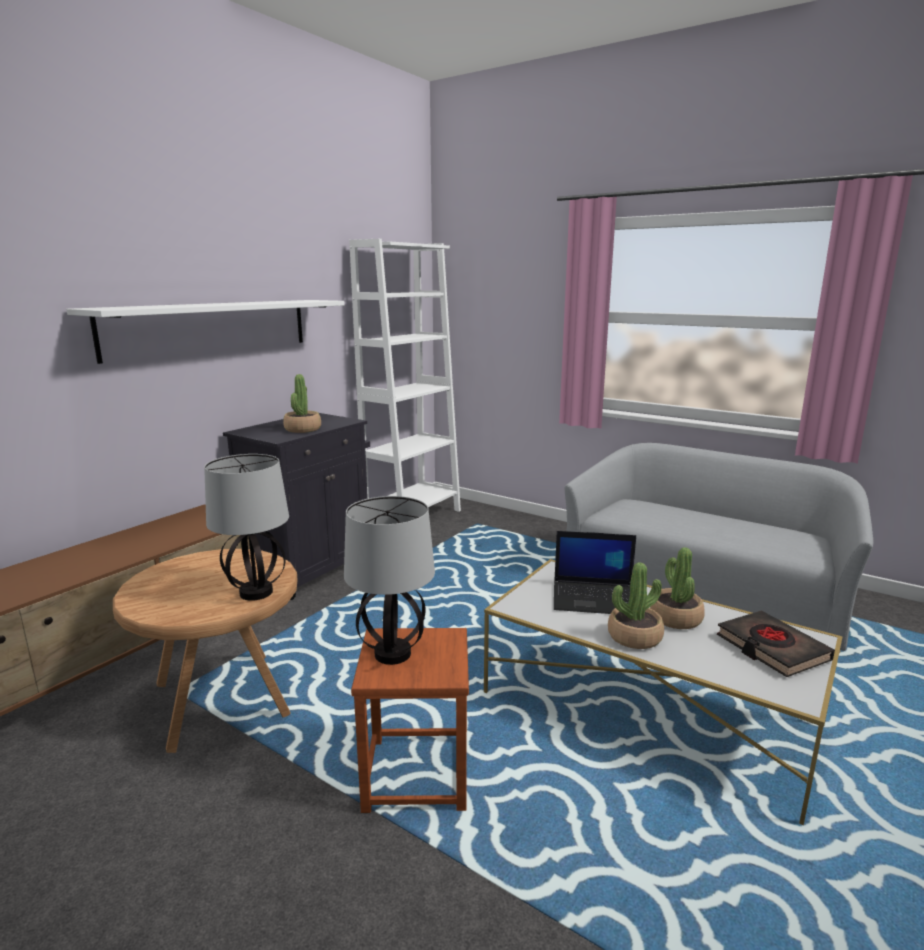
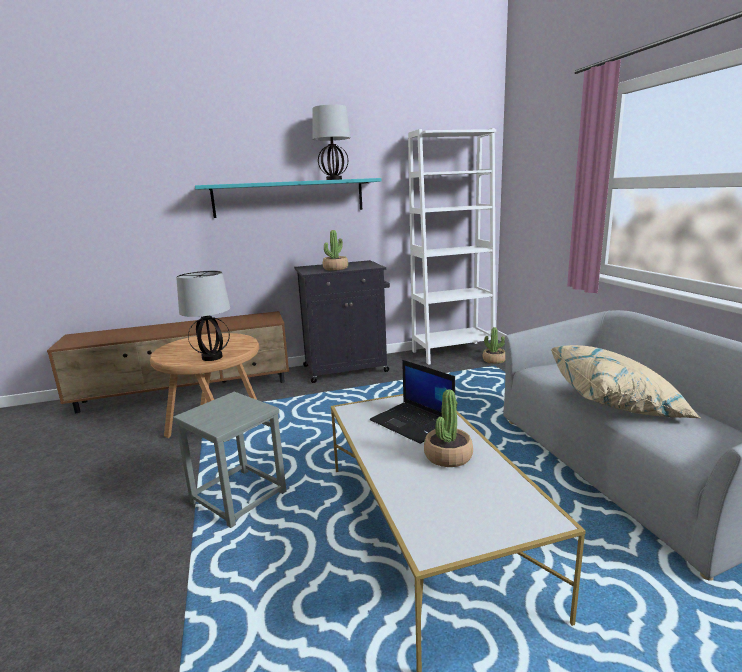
camera: 40 degrees right, 0 degrees up
white shelf [66,300,345,364] -> turquoise shelf [195,178,381,218]
table lamp [344,496,435,665] -> table lamp moved to [313,104,351,180]
brown stool [351,628,469,813] -> grey stool [173,392,286,528]
potted plant [608,562,664,649] -> potted plant moved to [482,327,505,364]
black book [717,611,835,677] -> none
none -> beige pillow [551,345,700,418]

